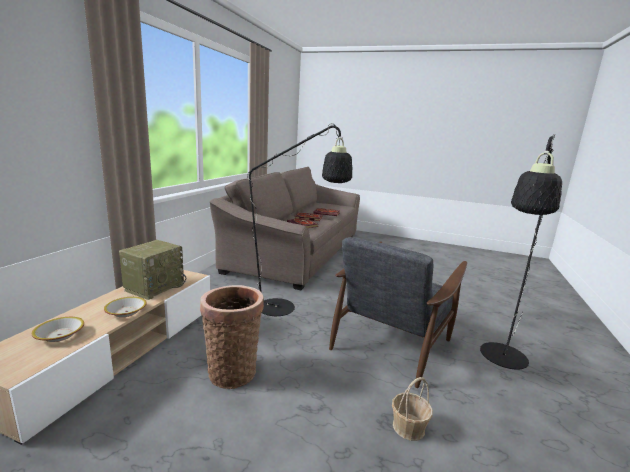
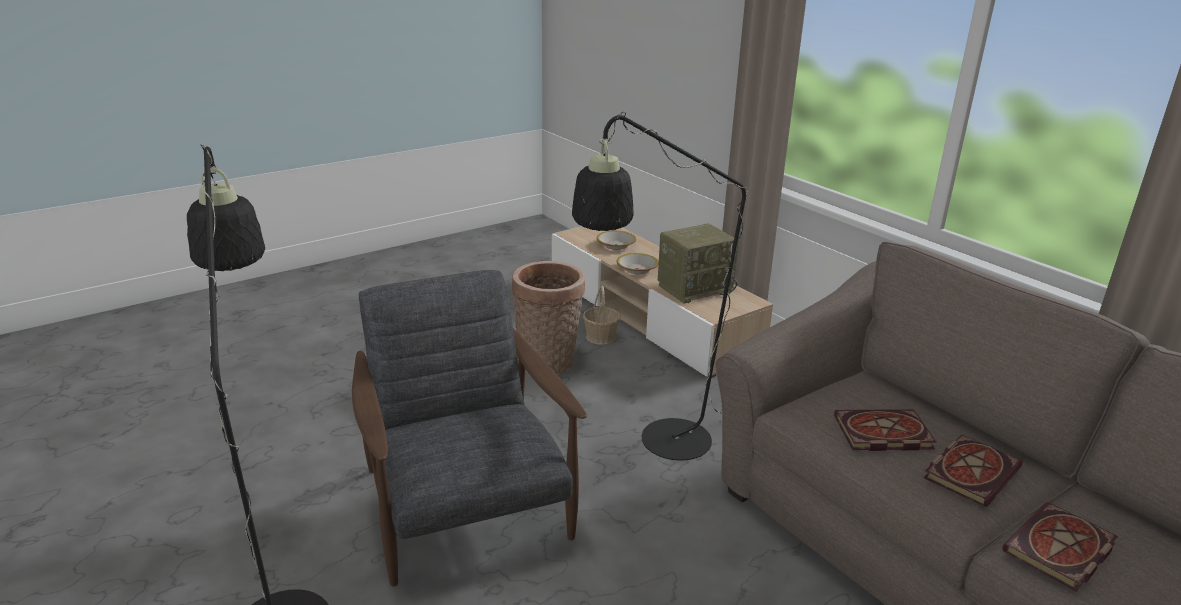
camera: 125 degrees right, 10 degrees up
radio [119,240,186,300] -> radio turned 90 degrees counterclockwise [658,223,738,303]
basket [392,377,433,441] -> basket moved to [583,286,621,345]

